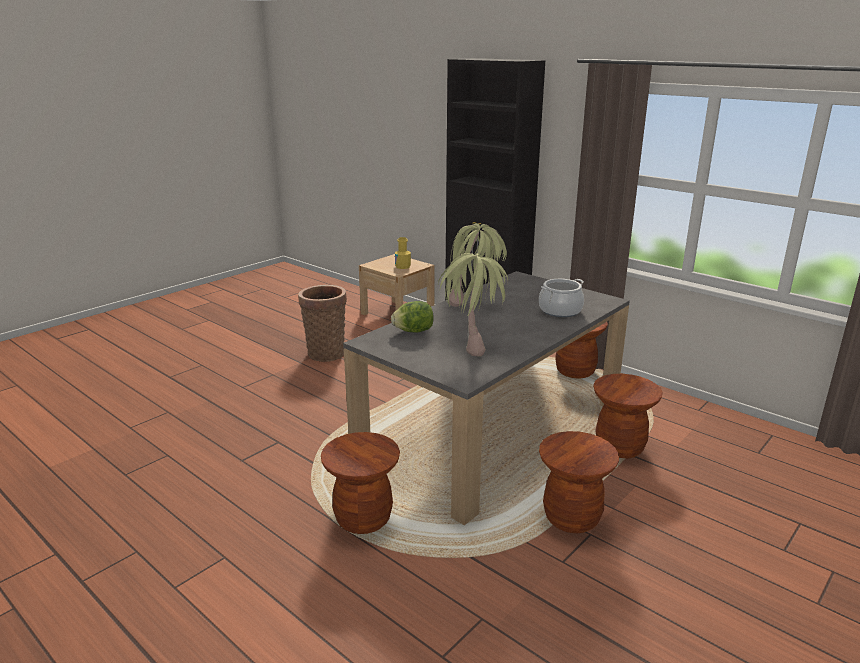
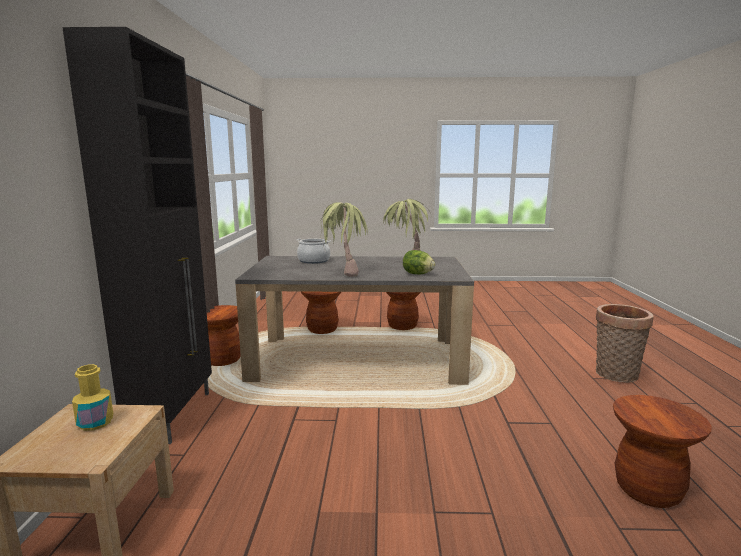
camera: 130 degrees left, 10 degrees down
basket [298,285,347,362] -> basket moved to [596,304,654,383]
brown stool [321,432,400,534] -> brown stool moved to [613,395,712,508]

